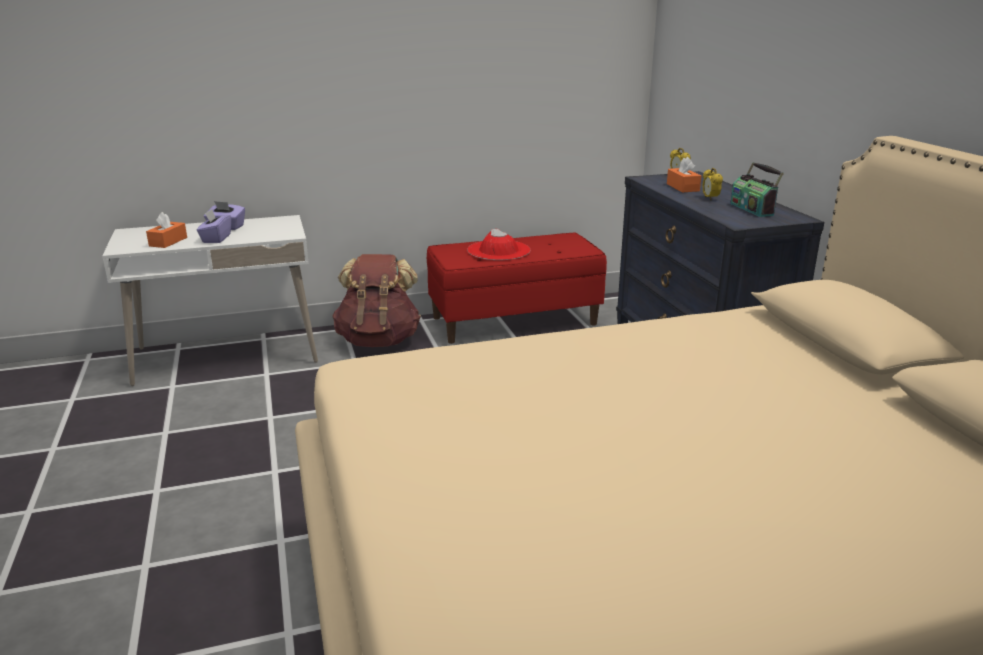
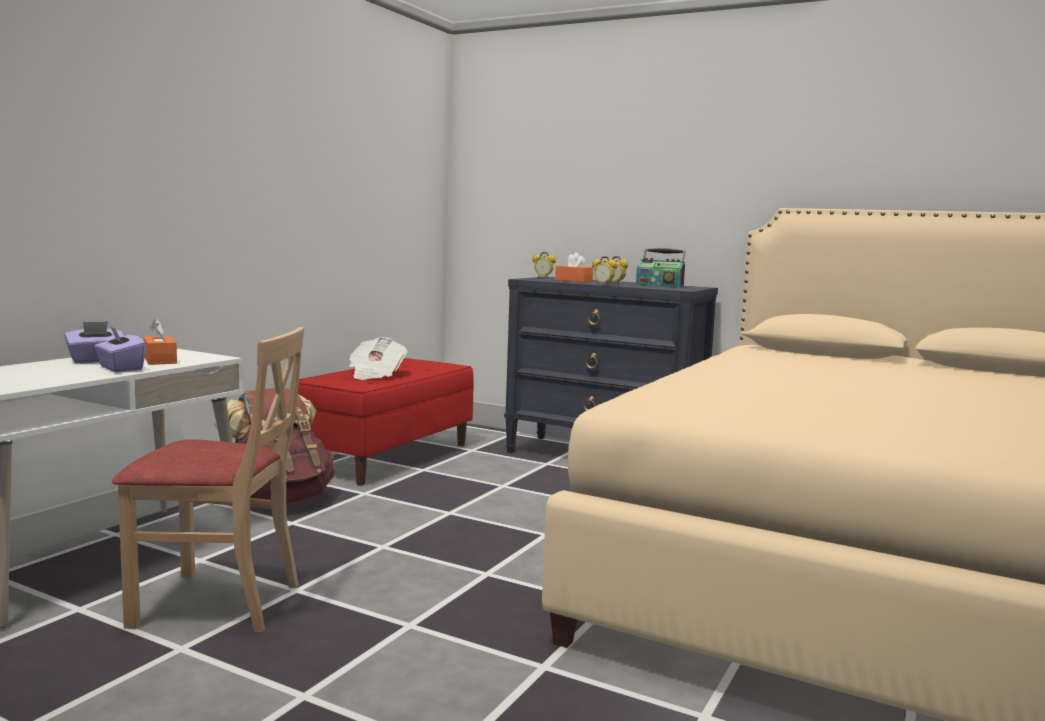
camera: 45 degrees left, 15 degrees down
orange tissue box [146,212,187,248] -> orange tissue box moved to [143,319,177,365]
red hat [467,229,531,260] -> newspaper [349,337,407,380]
none -> beige chair [112,327,304,632]
none -> alarm clock [592,256,617,285]

